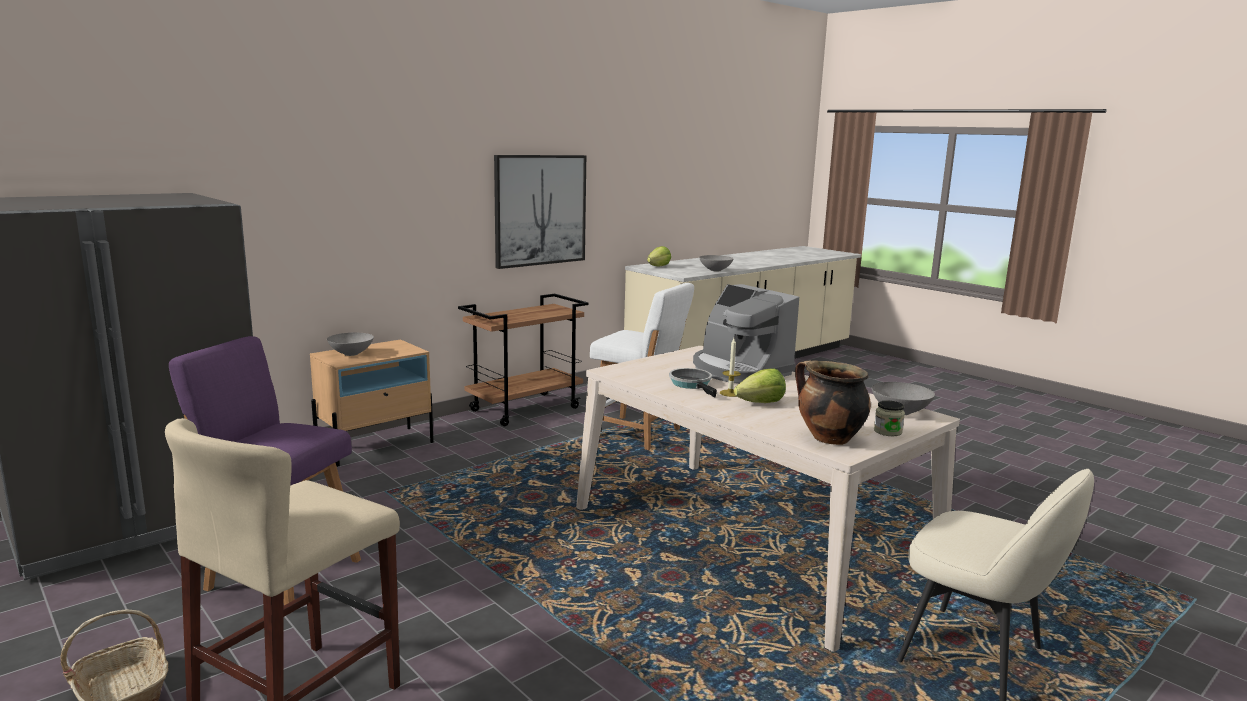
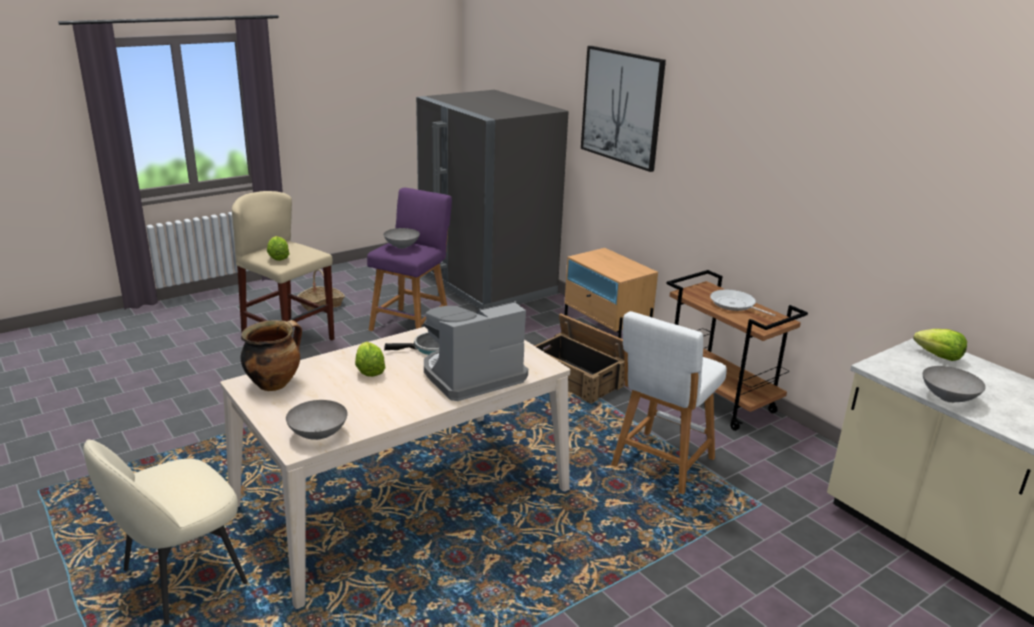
camera: 95 degrees right, 10 degrees up
grey bowl [327,333,374,356] -> grey bowl moved to [384,228,420,249]
picture [494,155,586,269] -> picture moved to [581,46,666,172]
candle [720,338,741,397] -> none
jar [874,400,905,436] -> none
none -> lettuce [267,236,289,261]
none -> crate [534,313,625,404]
none -> frying pan [710,290,776,316]

